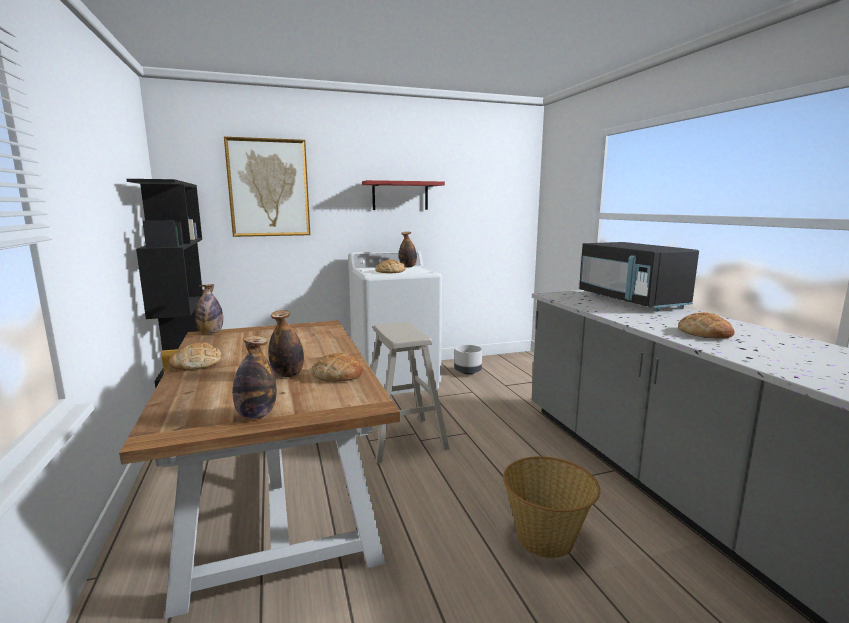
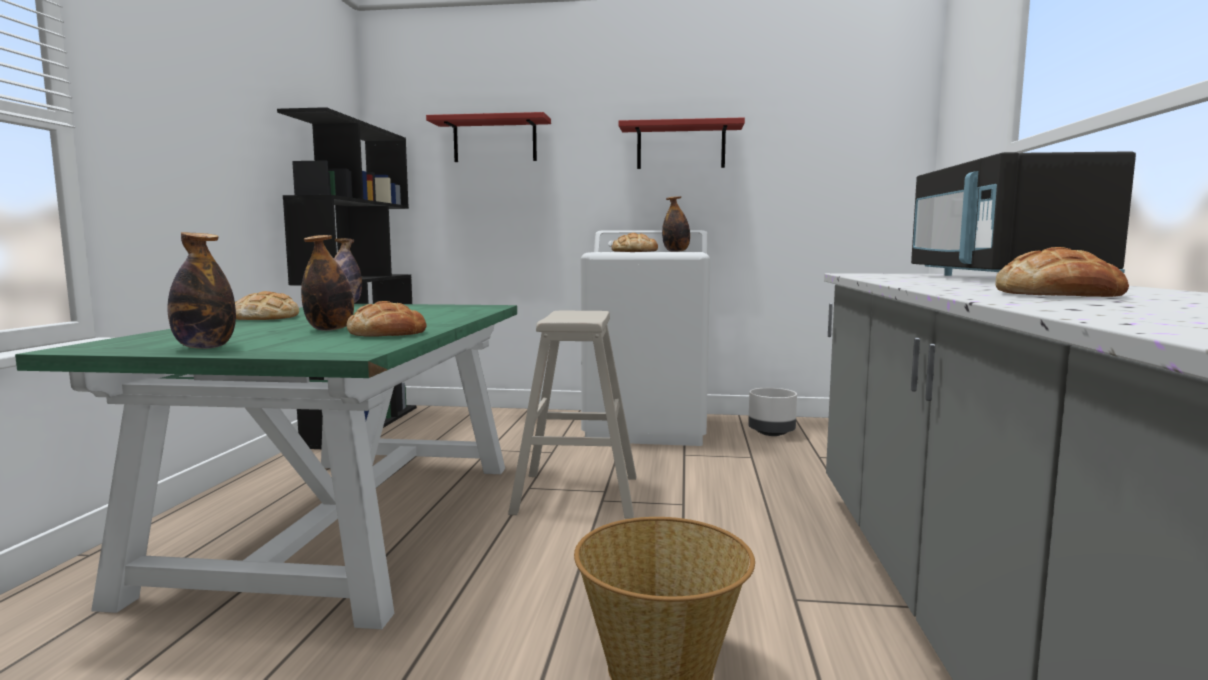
camera: 25 degrees right, 5 degrees down
brown dining table [119,320,400,619] -> green dining table [15,304,517,629]
picture [224,137,310,237] -> red shelf [426,112,551,162]

